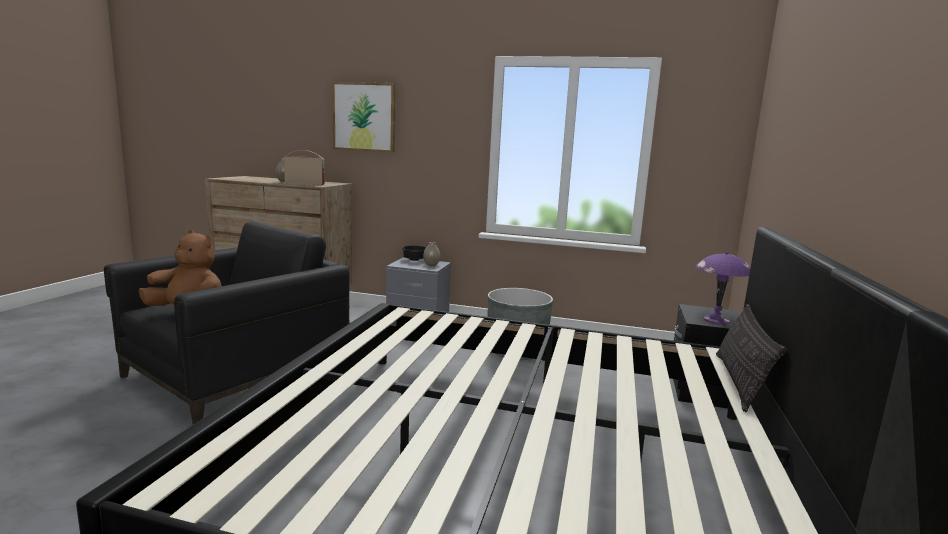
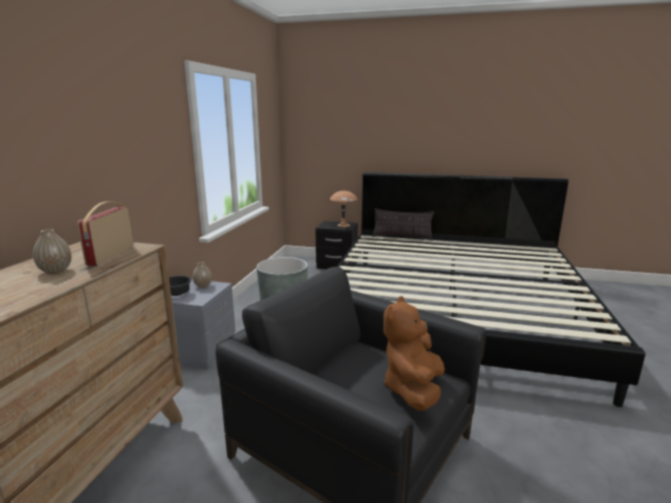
camera: 90 degrees left, 5 degrees up
picture [332,82,395,152] -> none
purple table lamp [695,252,751,324] -> brown table lamp [330,190,358,227]

